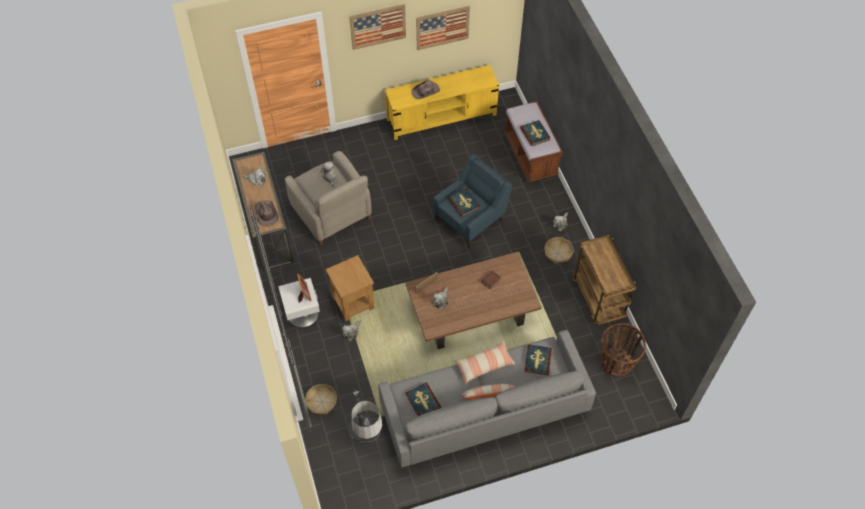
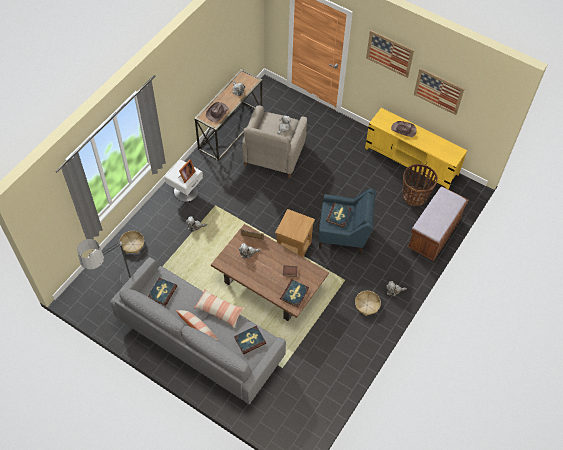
camera: 50 degrees right, 0 degrees up
brown side table [326,255,374,321] -> brown side table moved to [275,209,315,257]
book [520,120,551,146] -> book moved to [280,279,309,308]
brown cart [572,234,636,325] -> none
basket [601,323,646,377] -> basket moved to [403,164,438,206]

